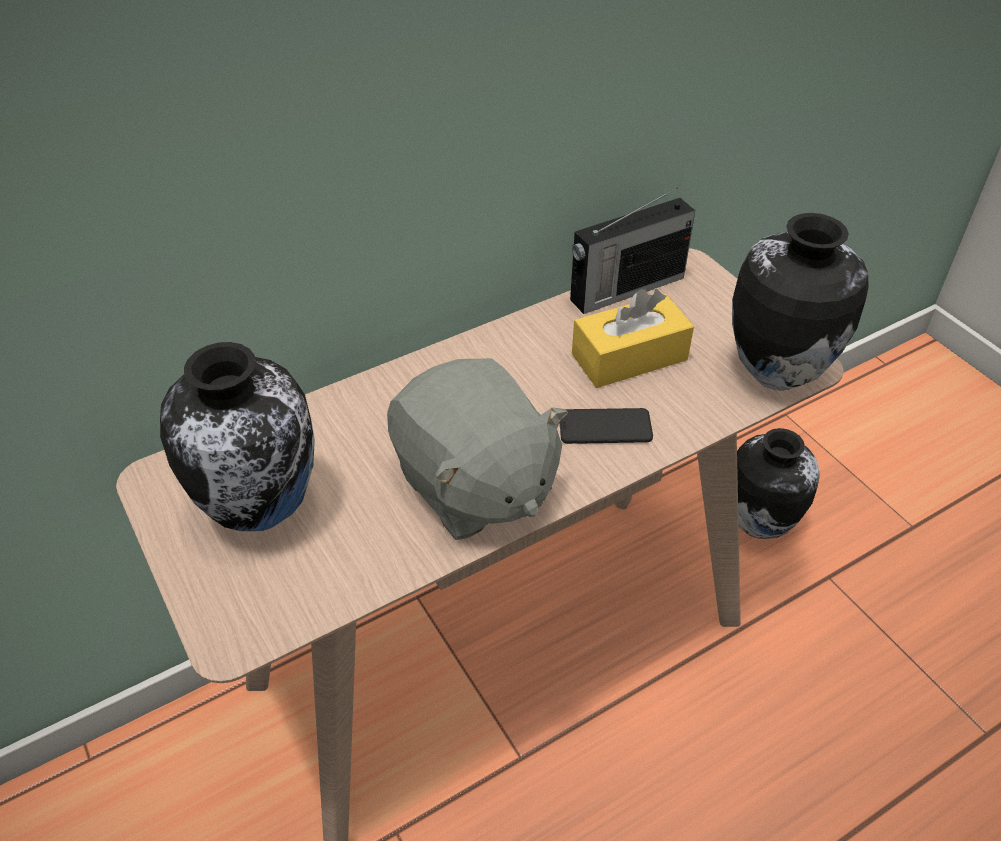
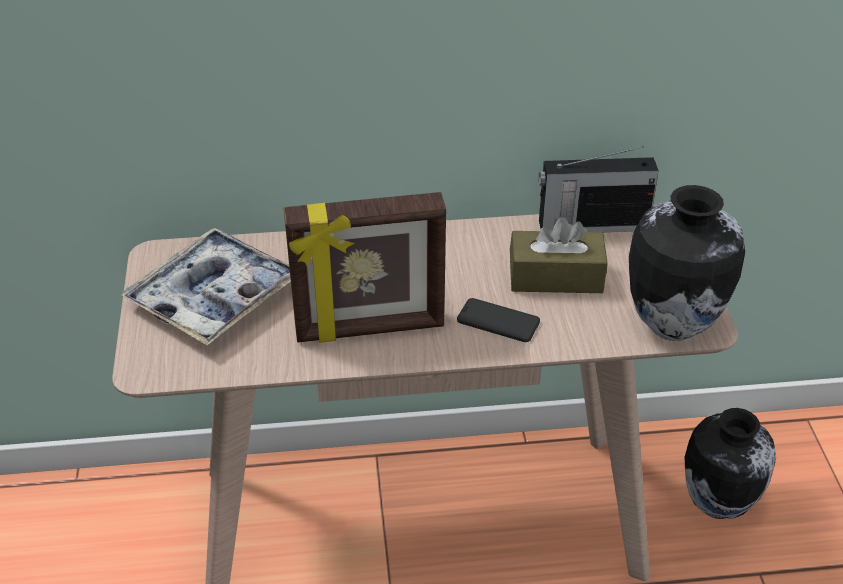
camera: 25 degrees right, 5 degrees down
vase [160,342,315,531] -> tray [122,228,291,345]
grey plush toy [387,358,568,540] -> picture frame [284,192,446,343]
yellow tissue box [572,289,694,388] -> brown tissue box [510,217,608,293]

